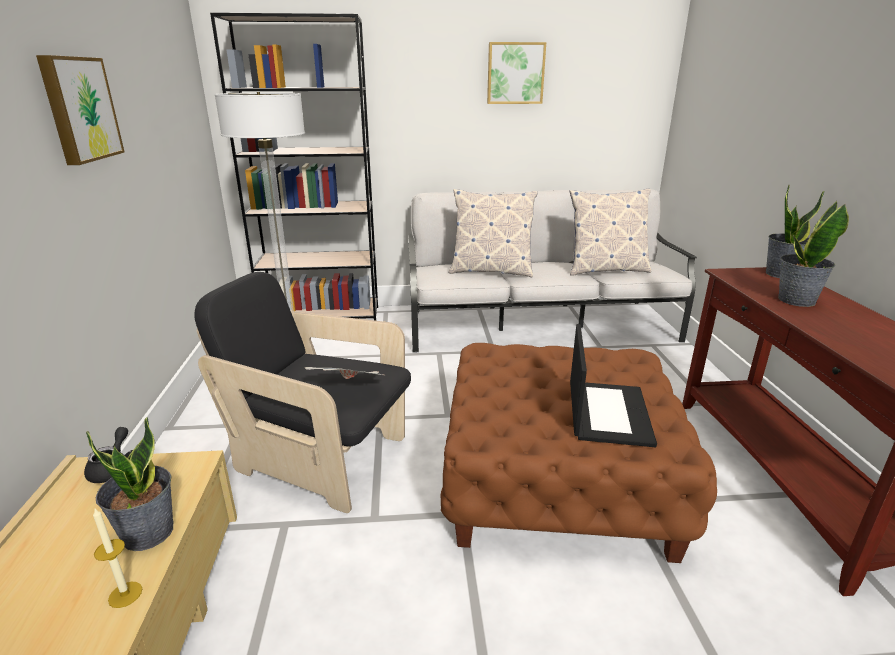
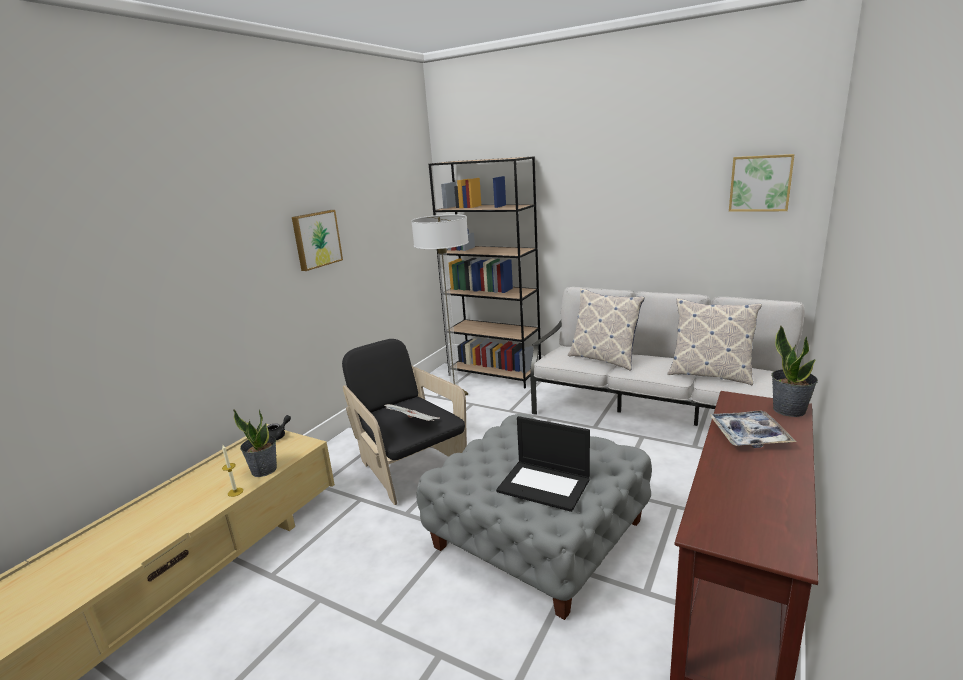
camera: 35 degrees right, 5 degrees down
brown ottoman [441,343,717,563] -> grey ottoman [417,414,652,620]
picture [487,42,546,104] -> picture moved to [729,154,795,212]
laptop [570,324,657,447] -> laptop turned 75 degrees clockwise [496,416,590,512]
potted plant [778,201,849,307] -> tray [709,411,796,448]

